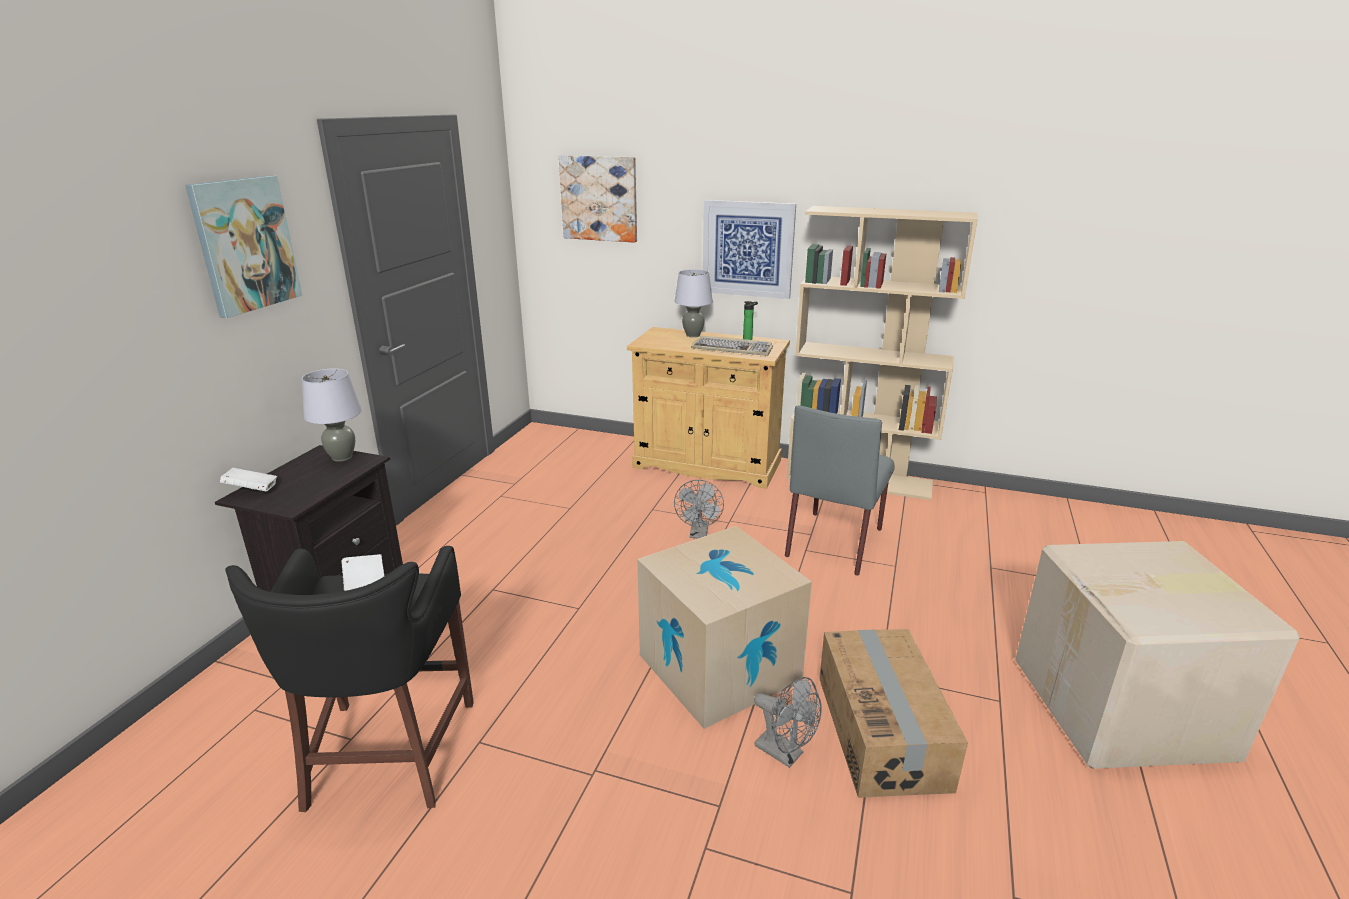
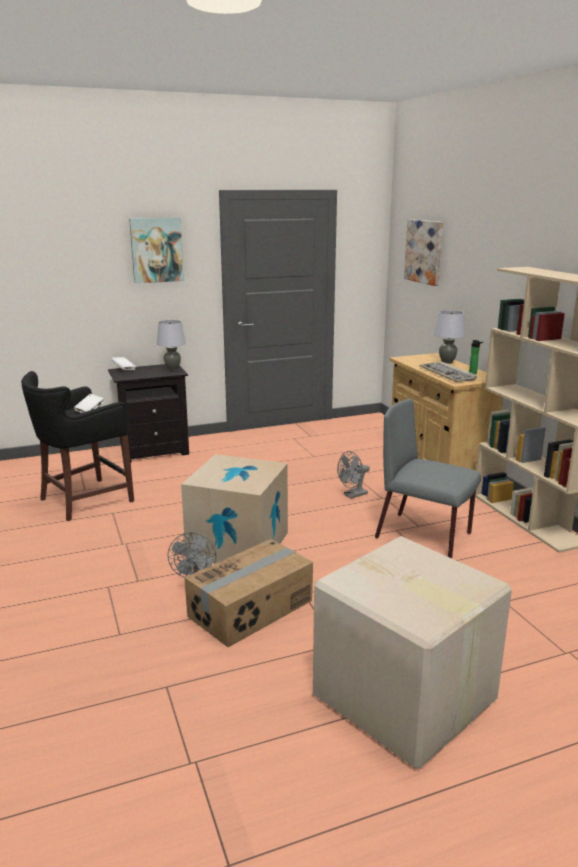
camera: 50 degrees right, 5 degrees down
picture [703,200,796,299] -> none
grey chair [785,405,895,576] -> grey chair turned 45 degrees clockwise [375,399,481,558]

